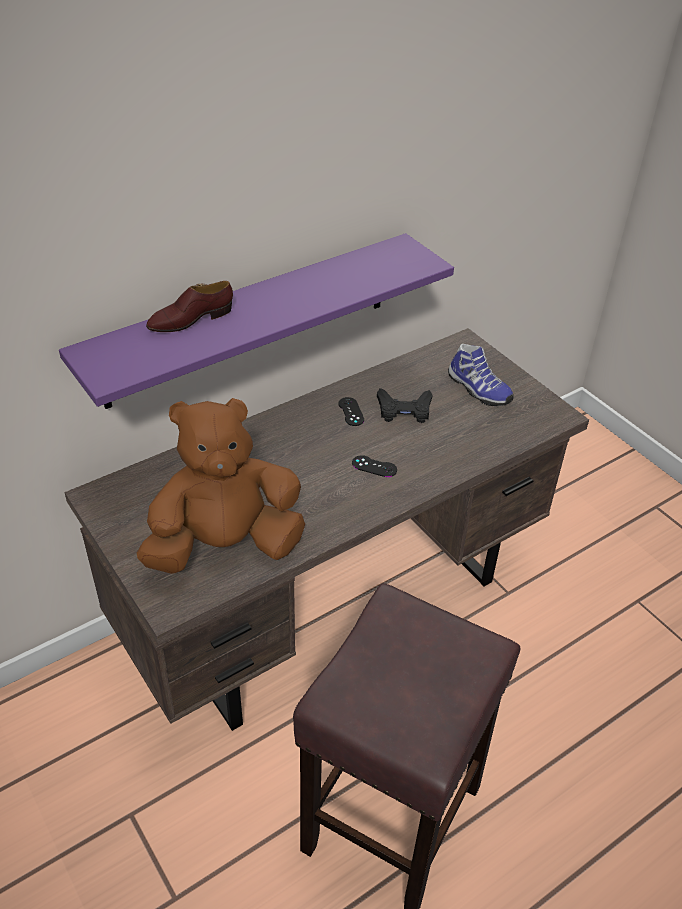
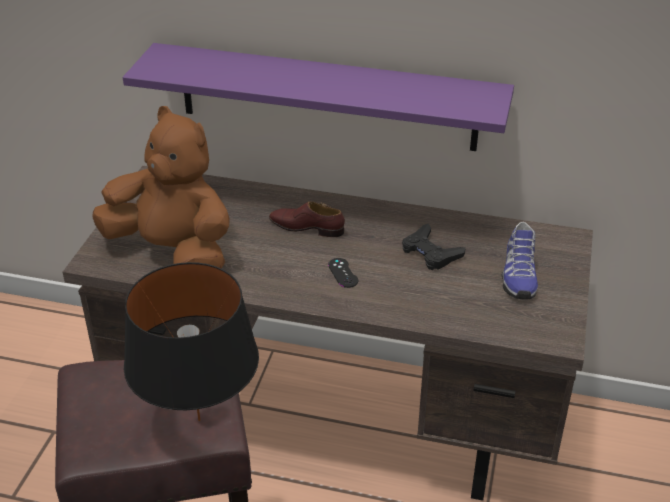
camera: 50 degrees right, 5 degrees down
brown shoe [146,281,233,332] -> brown shoe moved to [269,202,345,237]
black game controller [338,397,364,426] -> none
none -> black table lamp [124,262,259,421]

